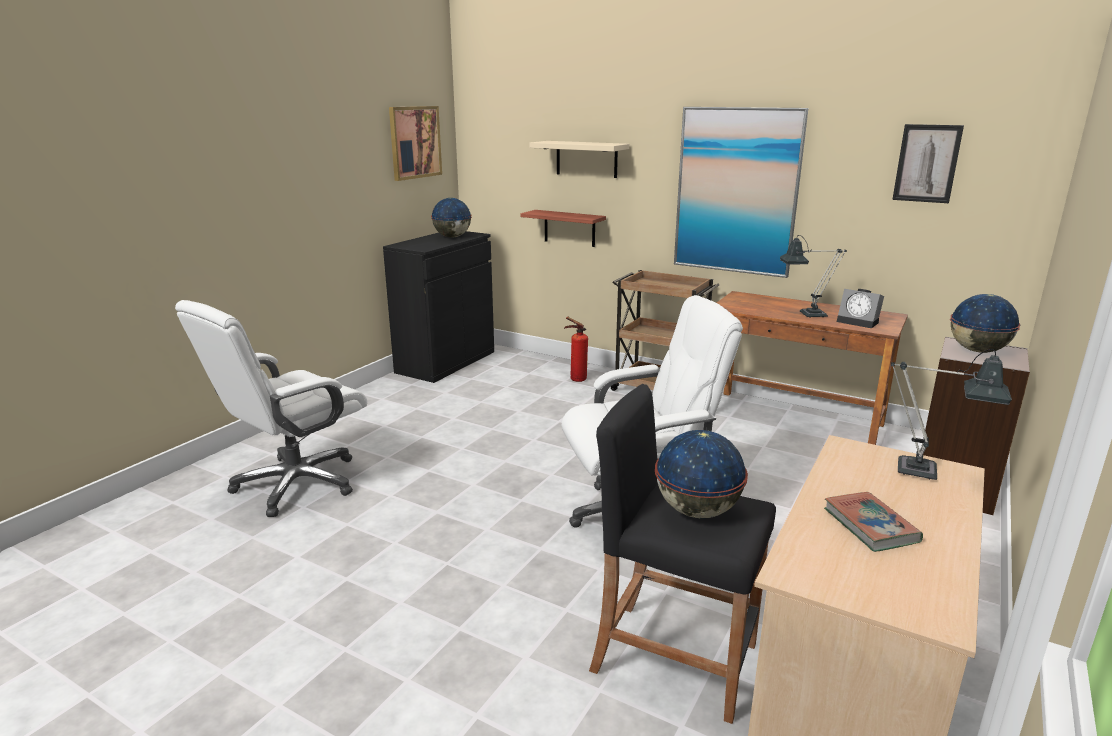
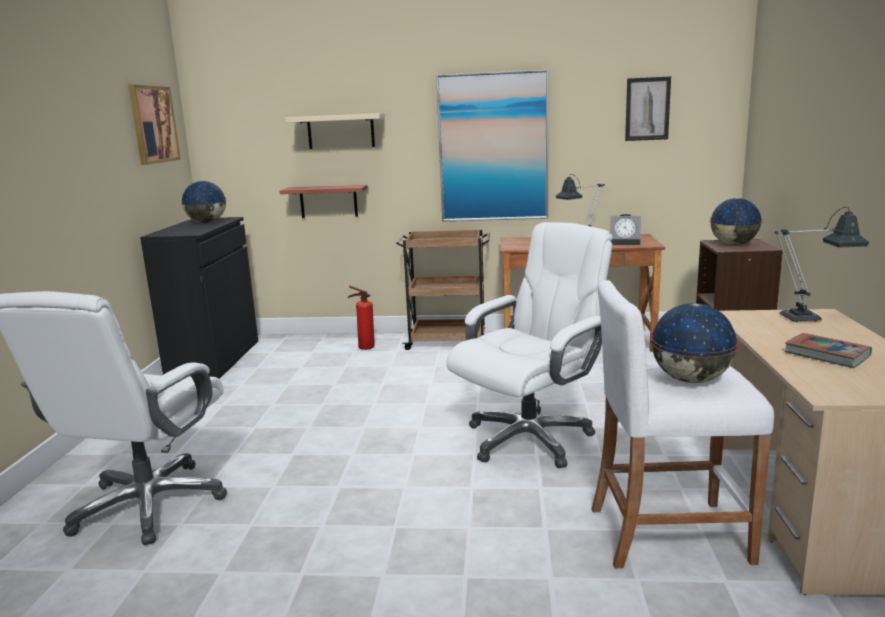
camera: 25 degrees left, 5 degrees down
black stool [589,384,776,724] -> white stool [591,280,774,568]

